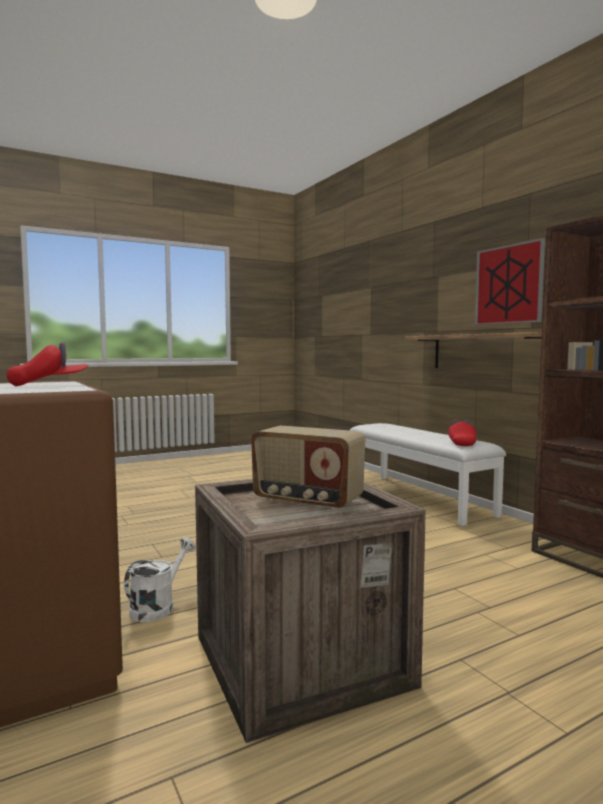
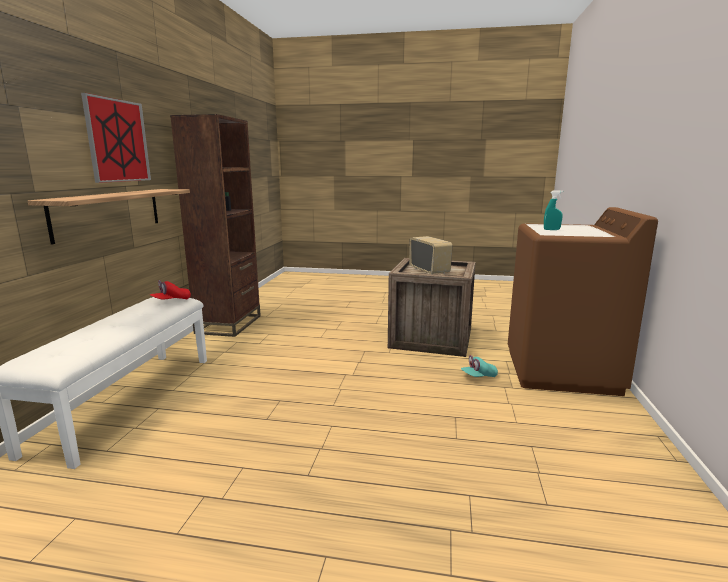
camera: 140 degrees left, 10 degrees up
red cap [6,342,89,386] -> turquoise spray bottle [544,190,563,230]
white watering can [124,538,195,622] -> turquoise cap [461,355,498,377]

